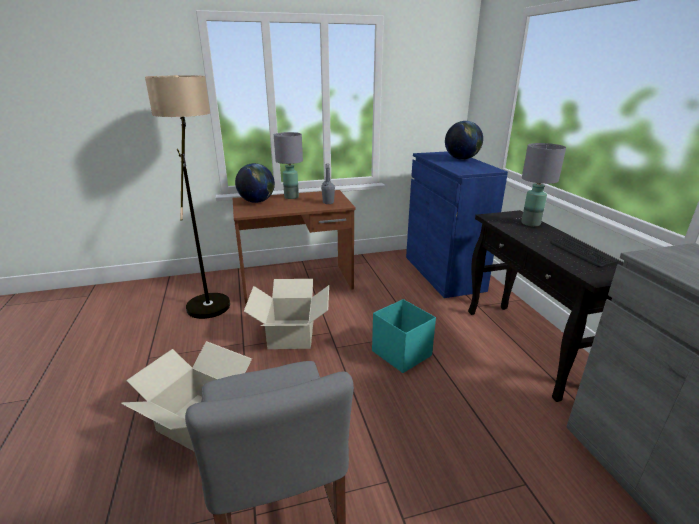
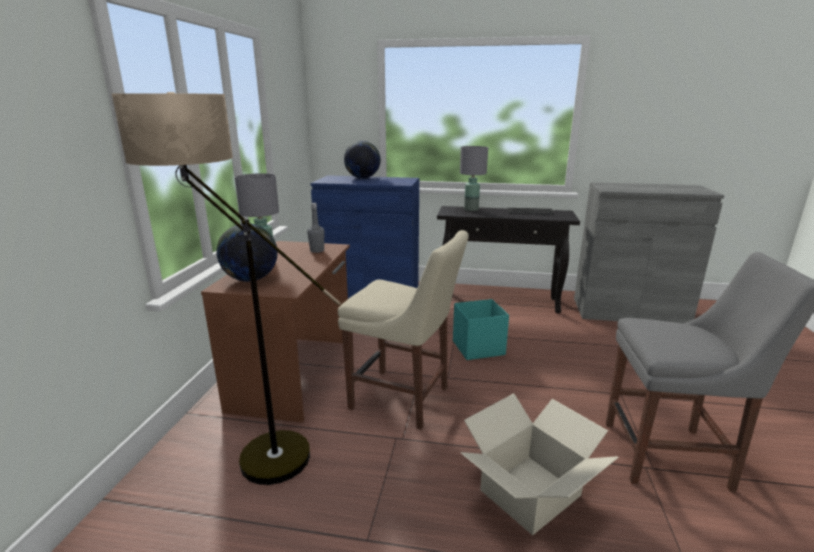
camera: 65 degrees left, 5 degrees down
cardboard box [244,279,329,349] -> beige chair [338,230,469,429]

